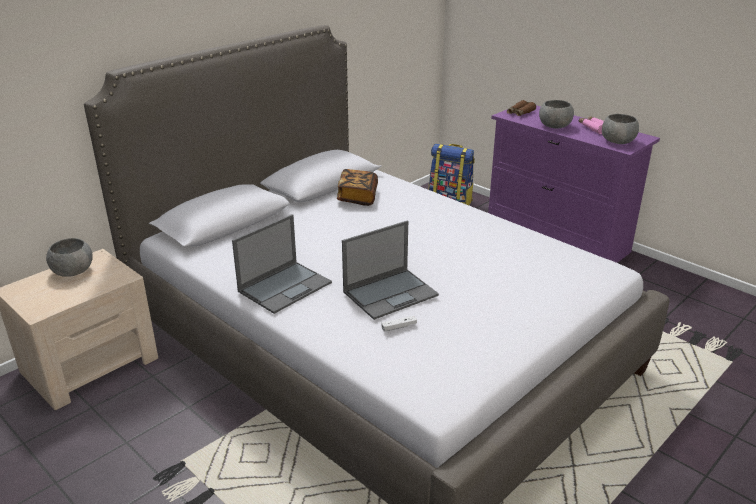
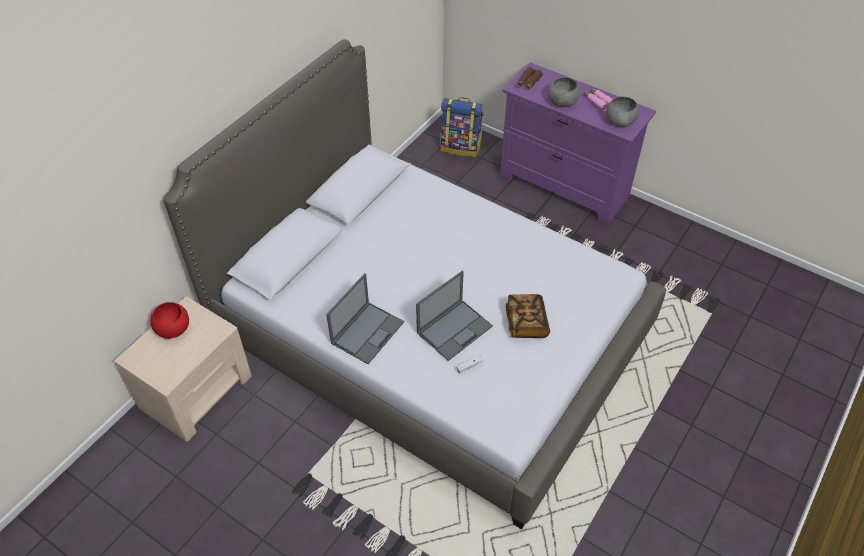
camera: 10 degrees left, 20 degrees up
grey bowl [46,238,93,277] -> red bowl [150,302,189,339]
book [337,169,378,206] -> book moved to [506,294,550,338]

